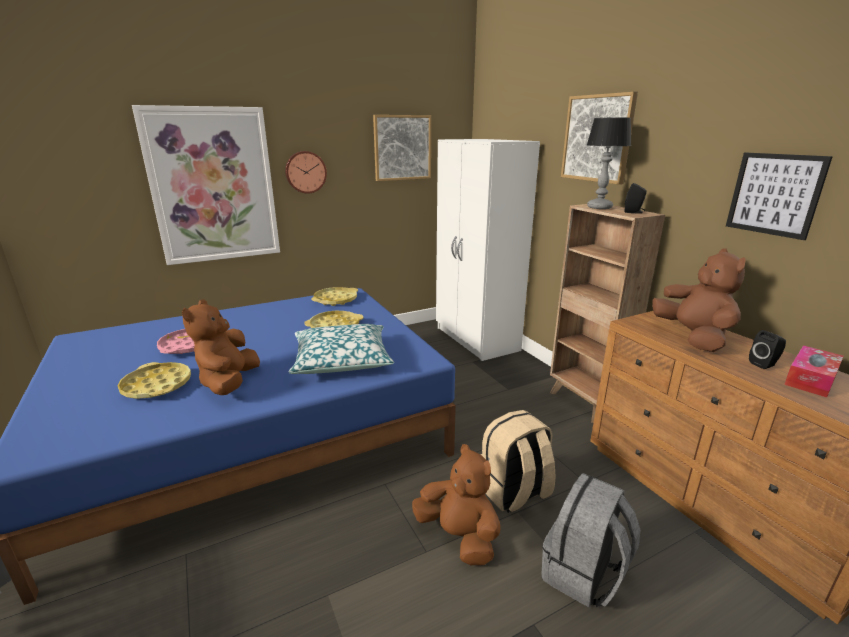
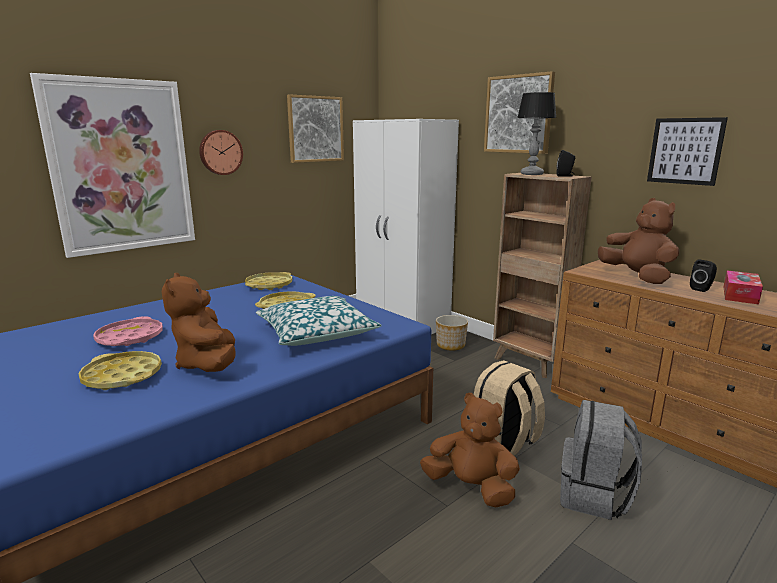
camera: 15 degrees left, 5 degrees down
none -> planter [436,315,468,351]

